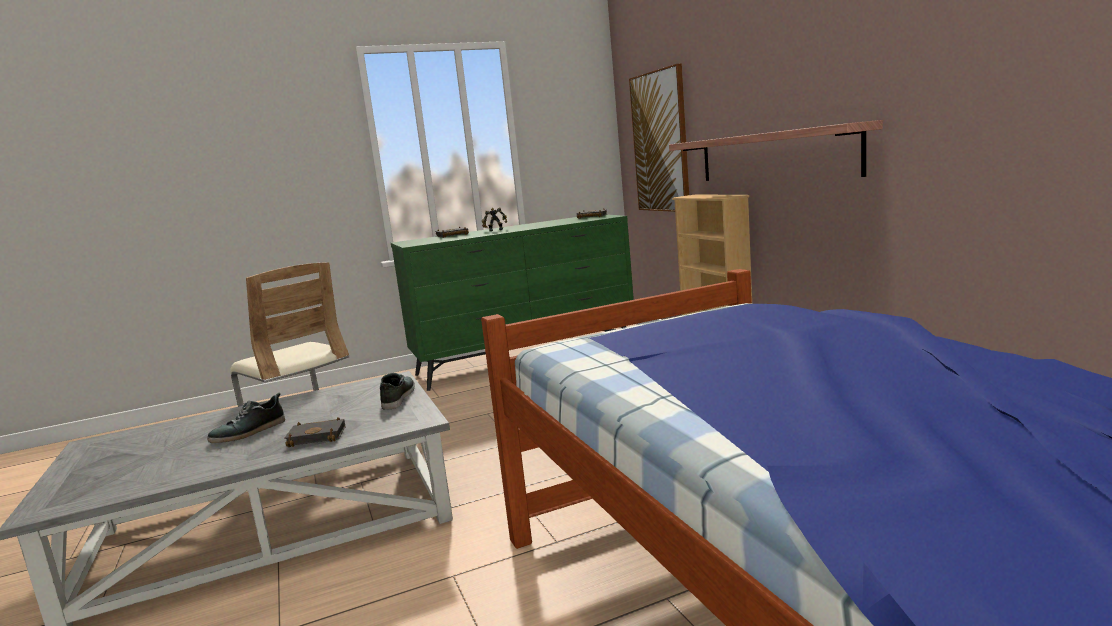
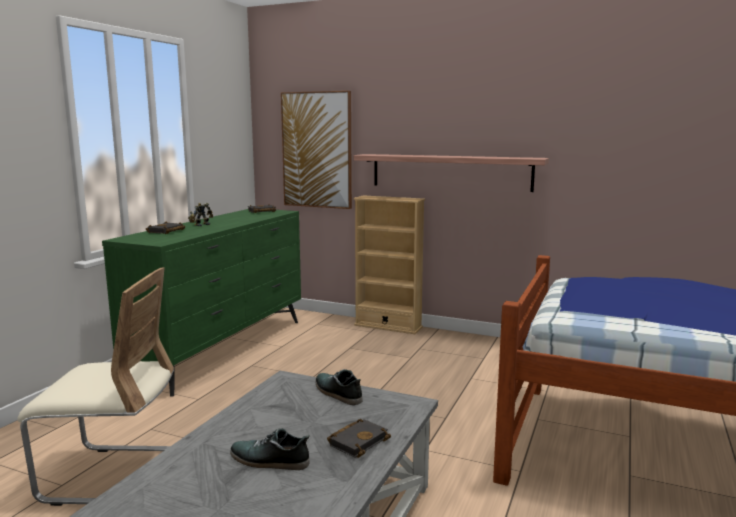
camera: 45 degrees left, 0 degrees up
shoe [207,393,285,443] -> shoe turned 105 degrees clockwise [230,428,310,470]

